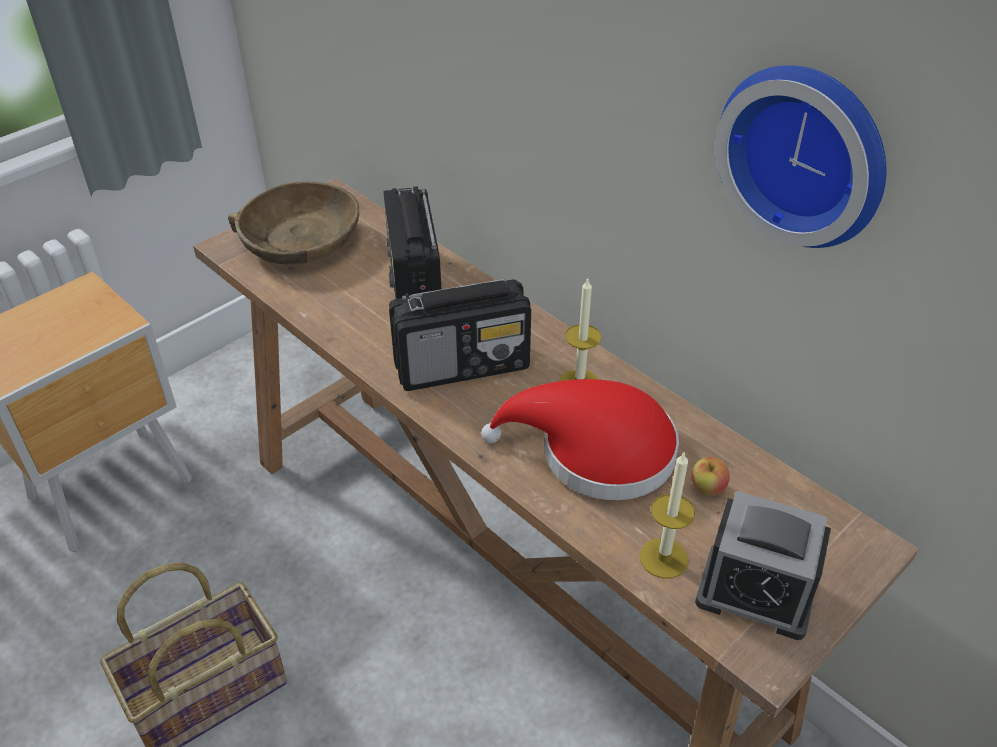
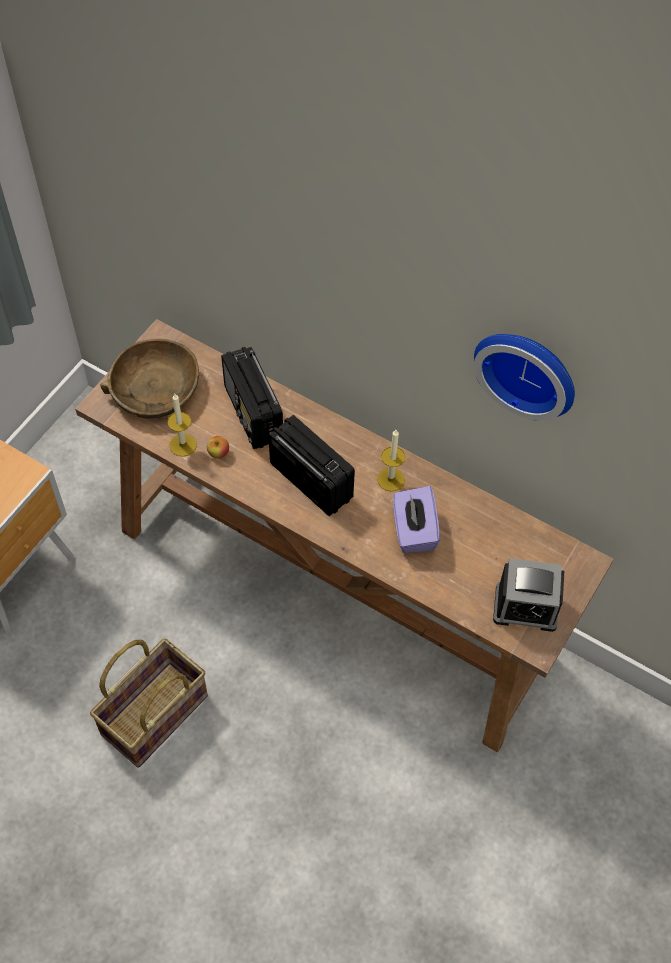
camera: 15 degrees left, 15 degrees up
radio [389,279,531,391] -> radio turned 105 degrees counterclockwise [268,415,355,516]
red hat [481,379,679,500] -> purple tissue box [393,486,440,553]
candle [639,453,695,579] -> candle moved to [167,394,197,457]
apple [691,457,730,495] -> apple moved to [207,436,229,459]

